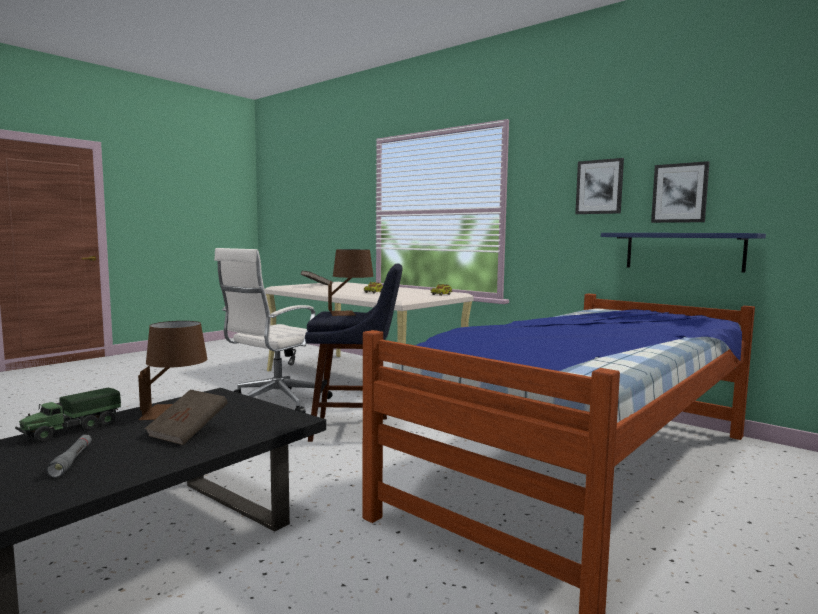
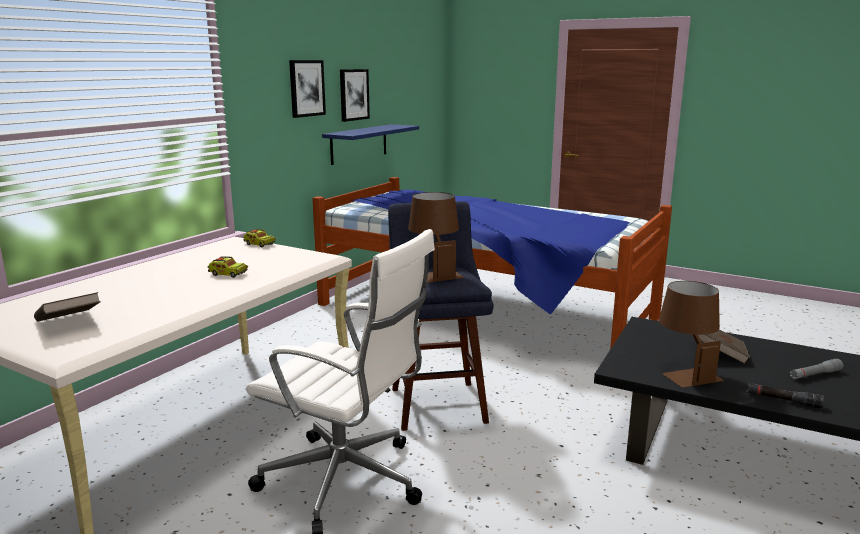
camera: 100 degrees left, 10 degrees up
toy truck [15,388,121,442] -> black flashlight [747,383,824,408]

